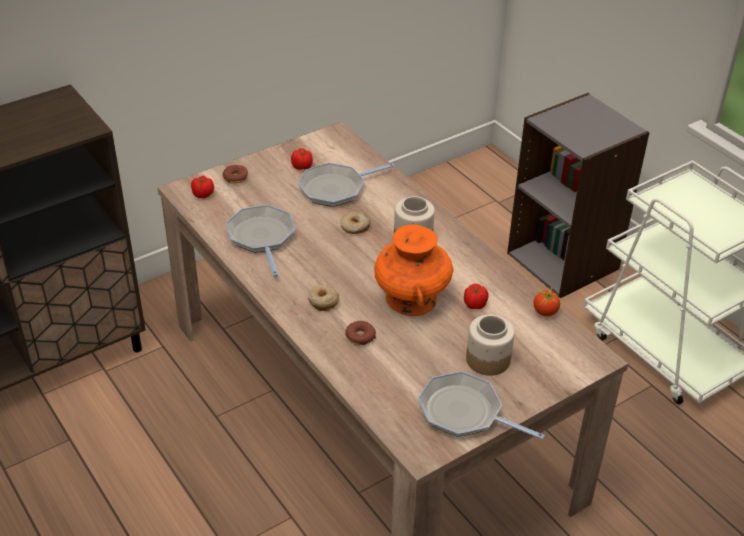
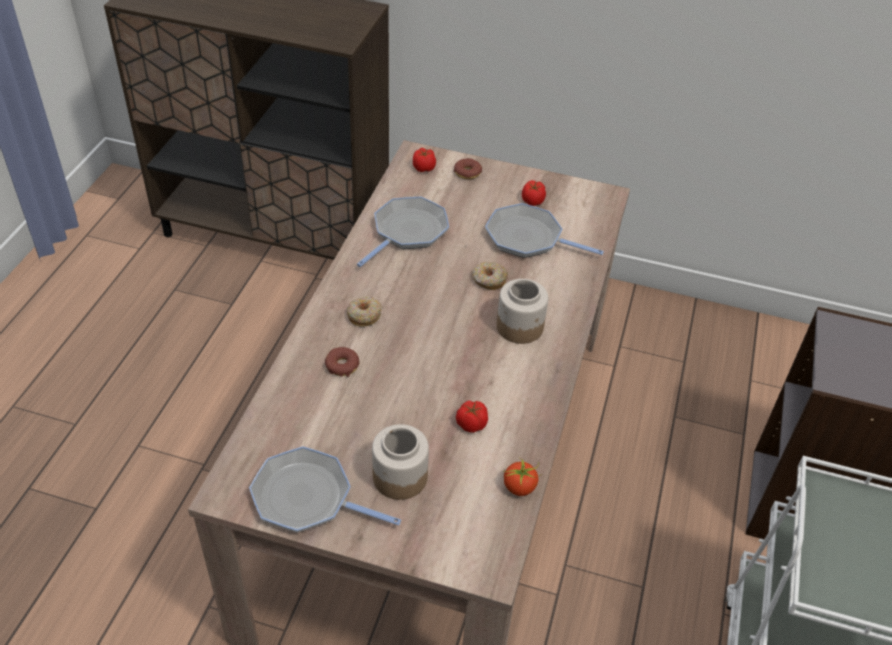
camera: 50 degrees right, 5 degrees up
orange vase [374,224,453,316] -> none
frying pan [418,371,545,440] -> frying pan turned 60 degrees counterclockwise [249,446,401,533]

